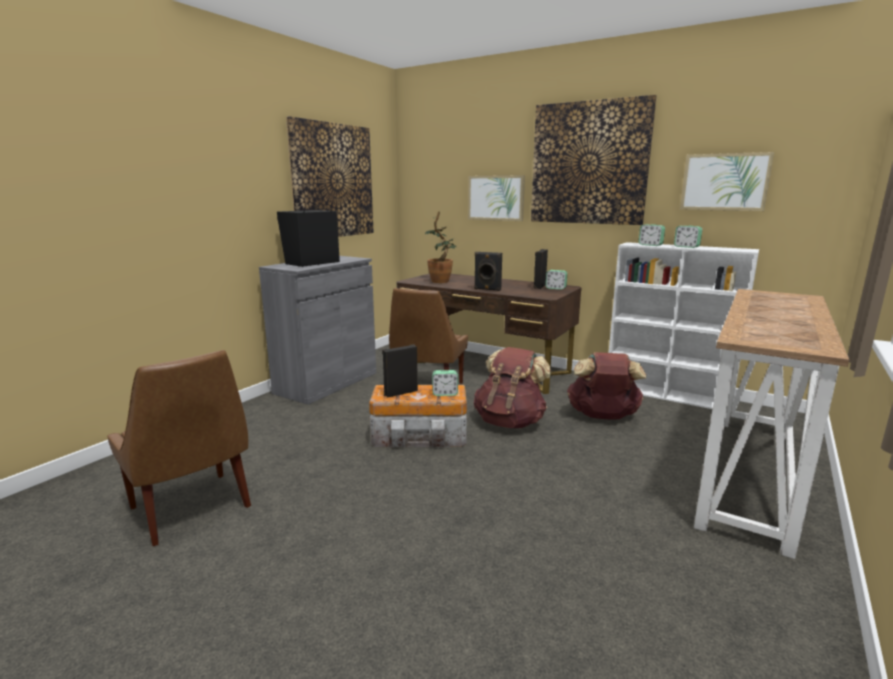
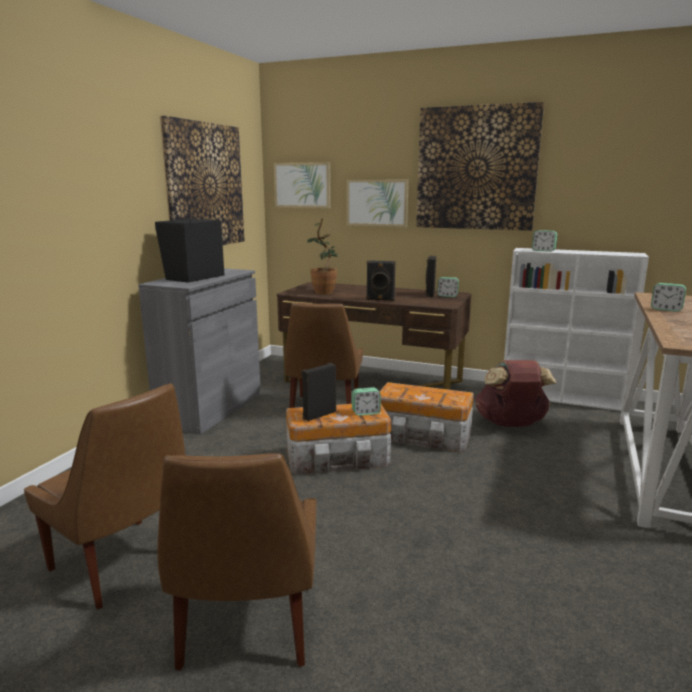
camera: 10 degrees left, 0 degrees up
brown backpack [474,347,552,428] -> storage box [379,382,474,453]
alarm clock [674,226,702,248] -> alarm clock moved to [651,283,686,312]
picture [680,152,774,211] -> picture moved to [274,162,331,208]
none -> brown chair [157,453,316,671]

